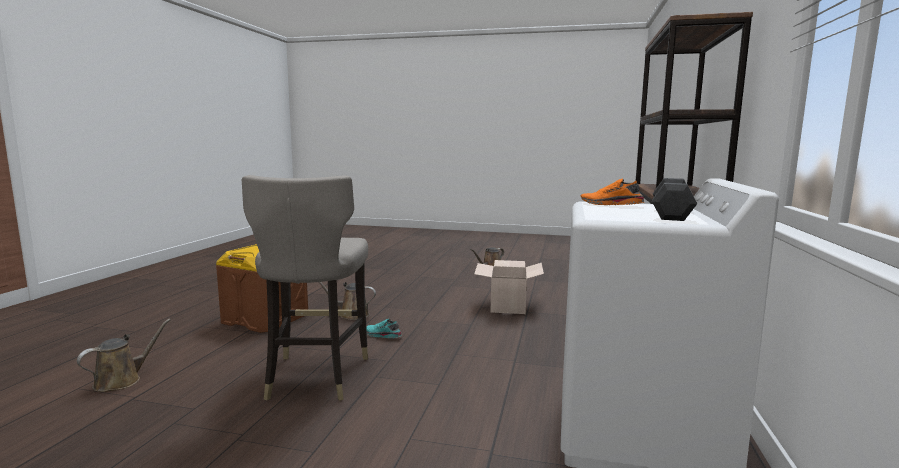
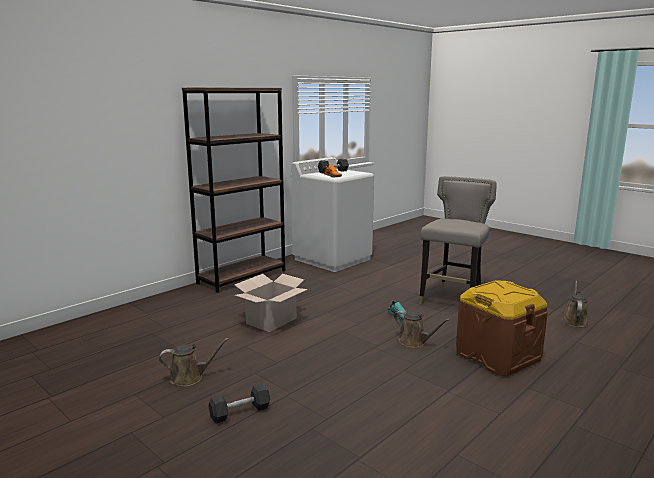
camera: 150 degrees left, 5 degrees up
brown watering can [77,319,171,392] -> brown watering can turned 135 degrees clockwise [561,281,589,327]
none -> black dumbbell [208,383,270,424]

